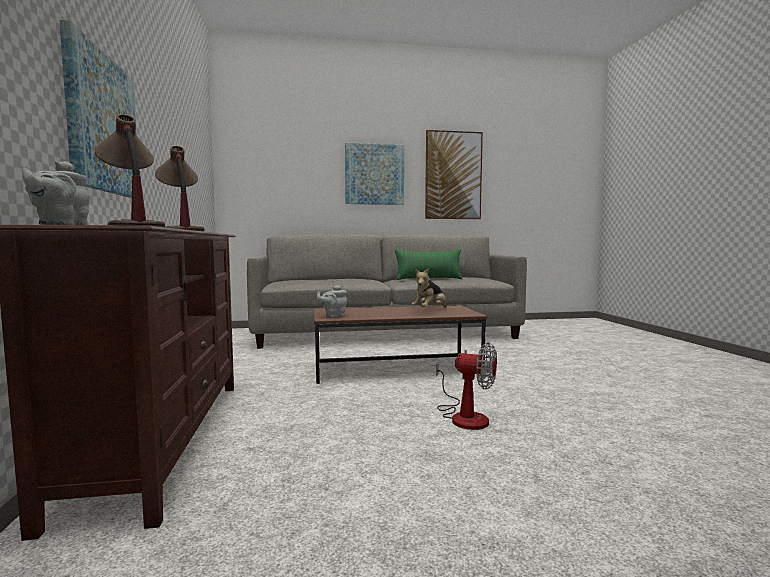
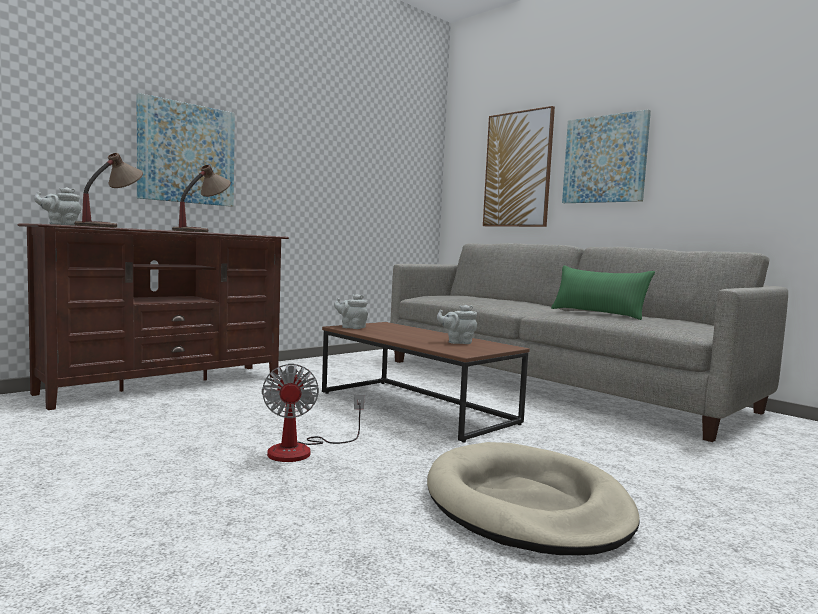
camera: 55 degrees right, 0 degrees up
plush toy [411,268,446,307] -> grey teapot [437,305,477,344]
picture [425,130,483,219] -> picture moved to [483,106,555,227]
none -> beige dog bed [427,442,640,555]

